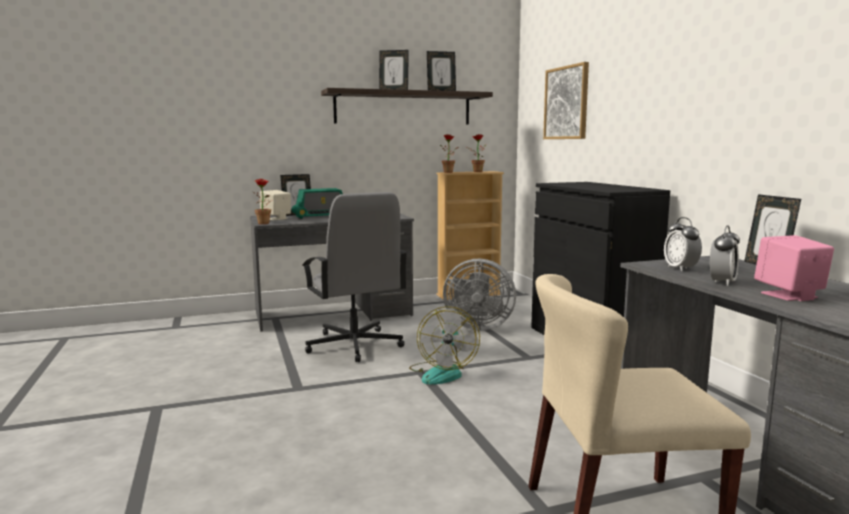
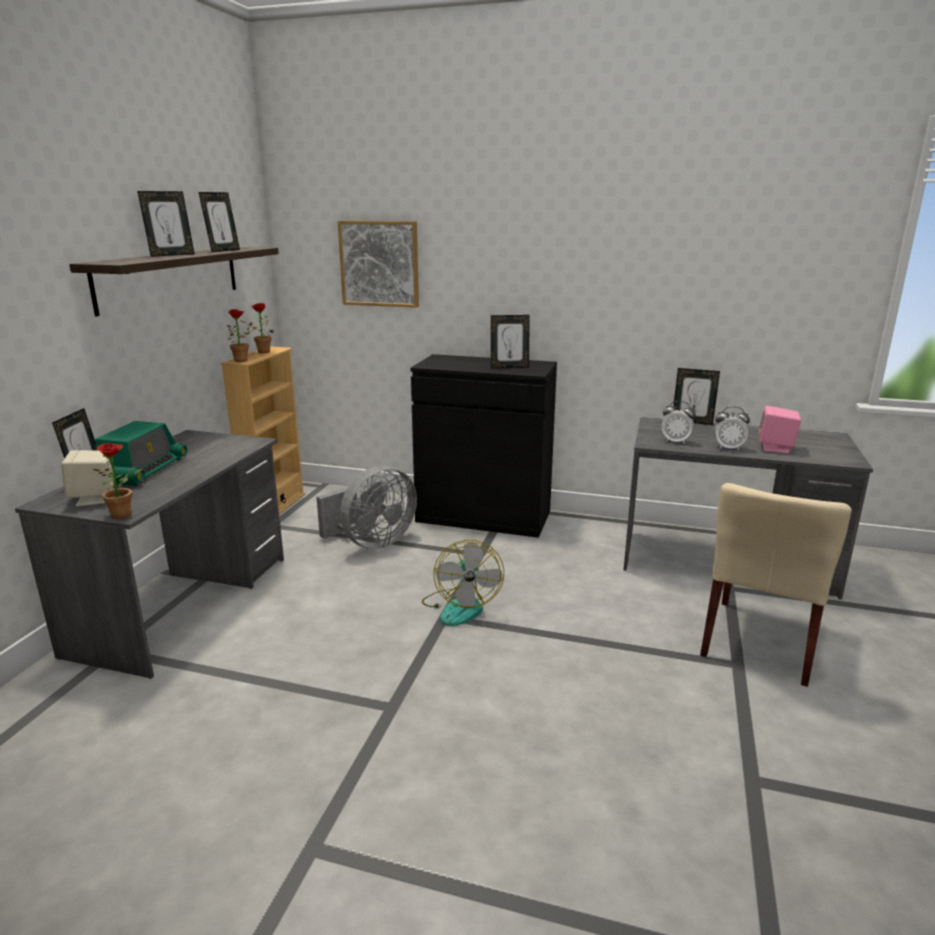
camera: 55 degrees left, 10 degrees up
grey office chair [302,192,408,362] -> none
fan [409,306,480,385] -> fan turned 45 degrees clockwise [422,540,504,626]
alarm clock [710,225,740,286] -> alarm clock turned 120 degrees clockwise [714,406,750,451]
none -> picture frame [491,315,530,369]

